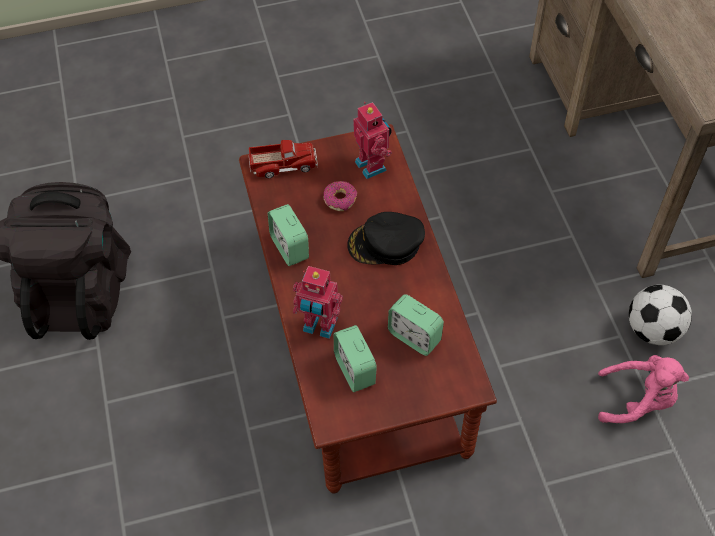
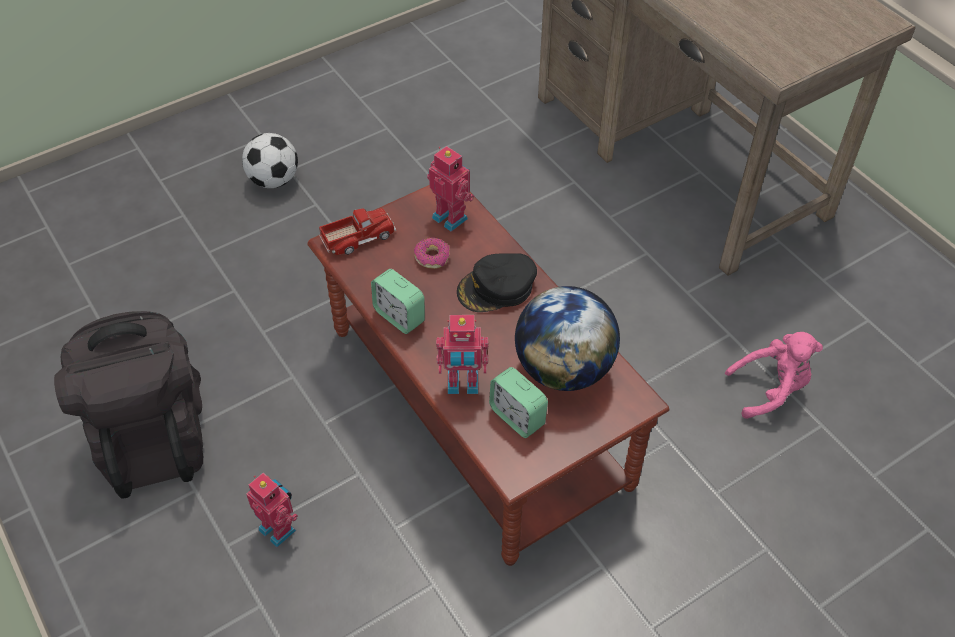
camera: 20 degrees left, 5 degrees down
alarm clock [388,294,444,356] -> globe [515,286,620,391]
football [629,285,692,345] -> football moved to [242,133,298,188]
none -> toy robot [246,473,298,547]

